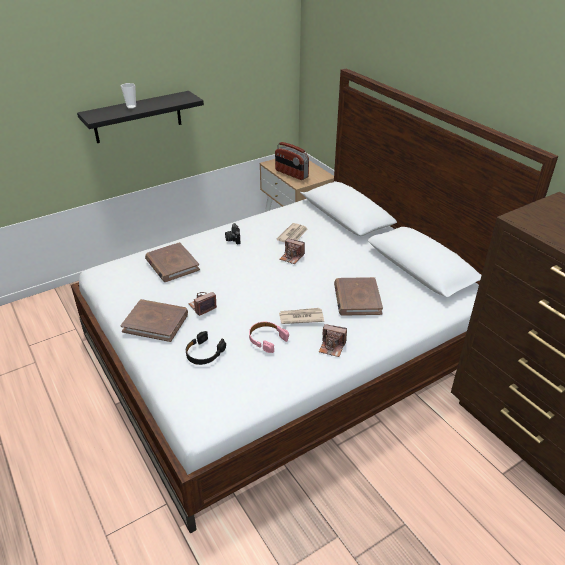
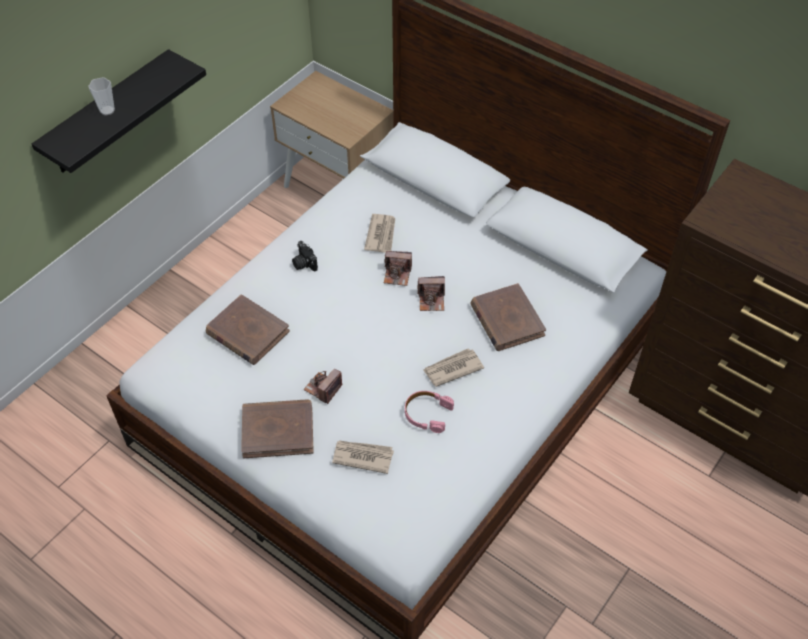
camera: 20 degrees left, 15 degrees up
black headphones [186,331,226,365] -> newspaper [332,440,394,474]
radio [275,142,309,180] -> none
camera [319,324,347,357] -> camera moved to [417,276,445,311]

